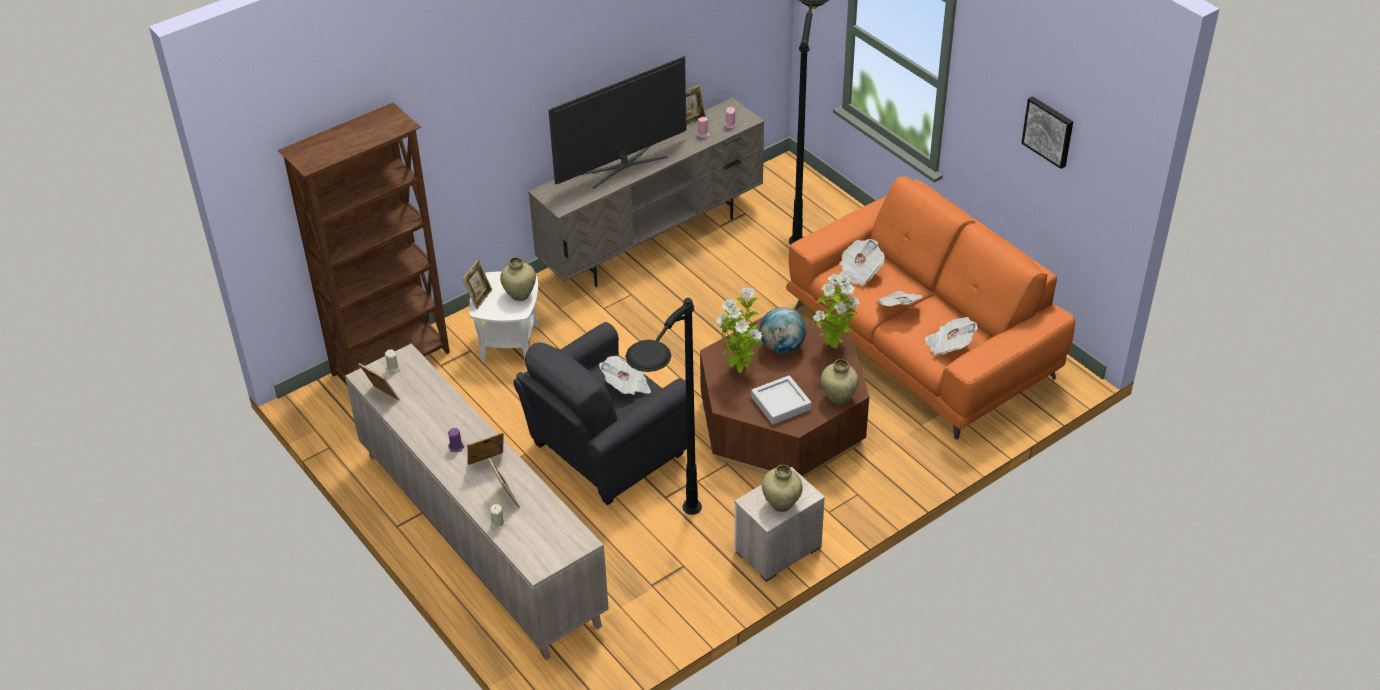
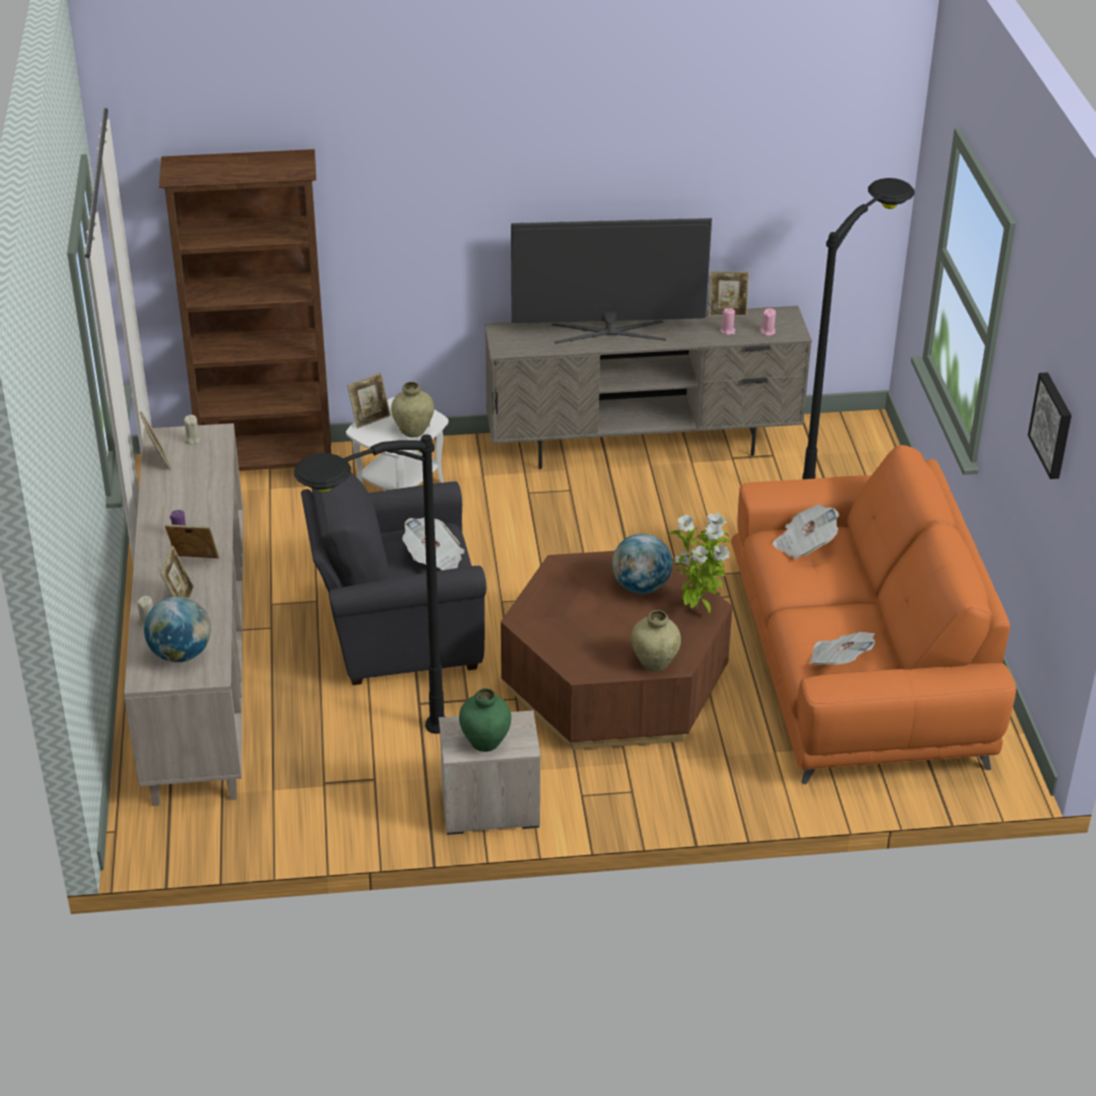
camera: 30 degrees right, 5 degrees down
potted plant [716,287,762,373] -> none
grey tray [751,375,812,425] -> none
beige vase [762,465,803,512] -> green vase [459,688,511,752]
newspaper [877,291,923,306] -> none
none -> globe [144,596,211,662]

